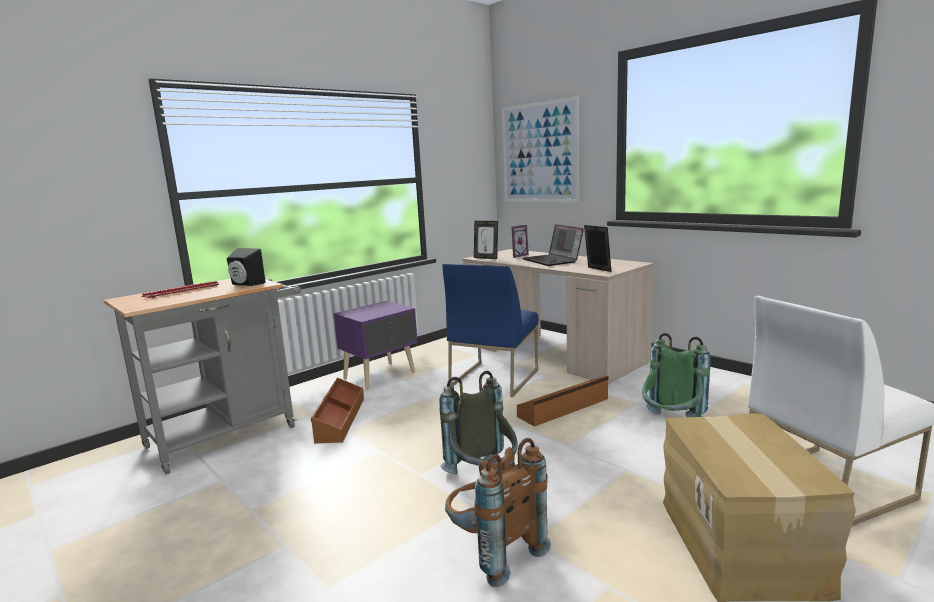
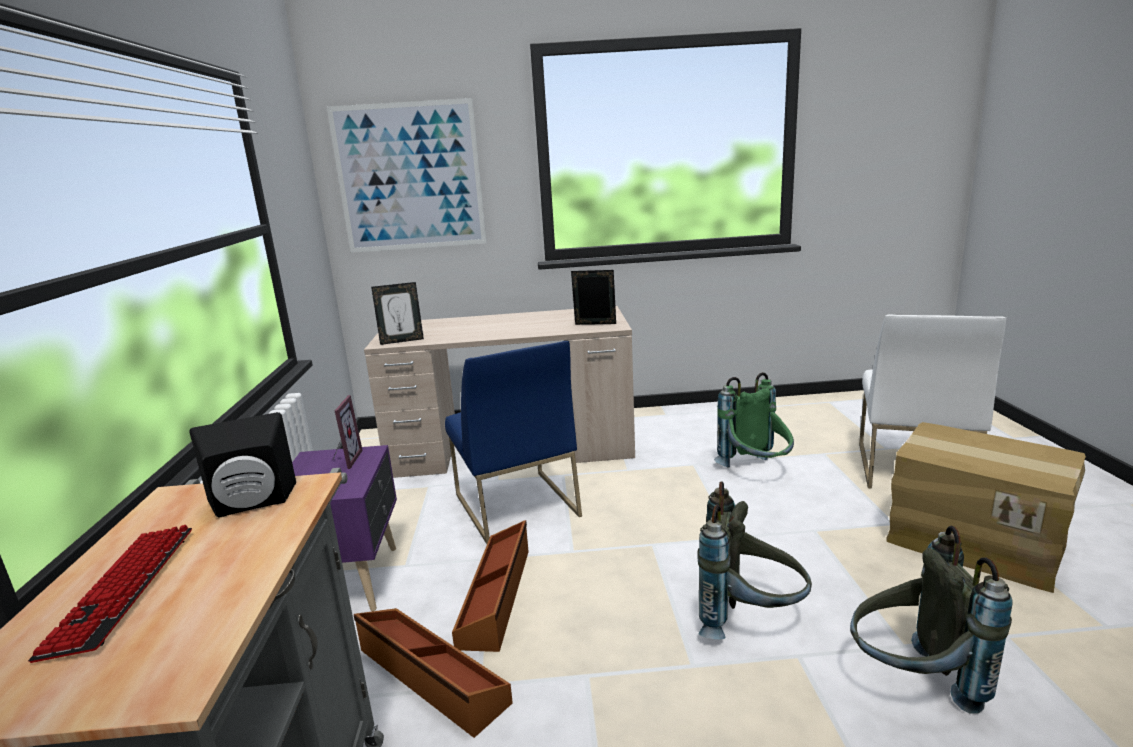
camera: 50 degrees left, 5 degrees up
brown backpack [445,438,551,587] -> grey backpack [850,526,1012,714]
picture frame [511,224,529,258] -> picture frame moved to [332,395,363,469]
brown storage box [517,376,609,427] -> brown storage box moved to [452,520,529,652]
laptop [523,224,584,266] -> none

